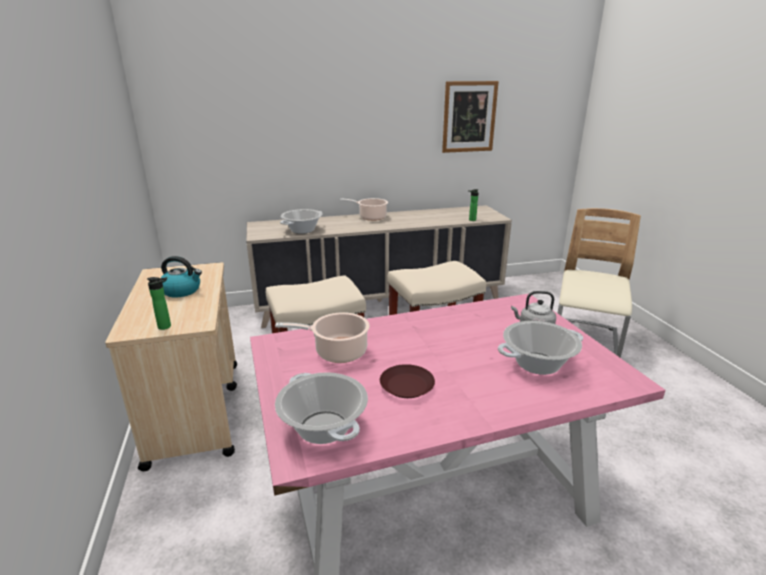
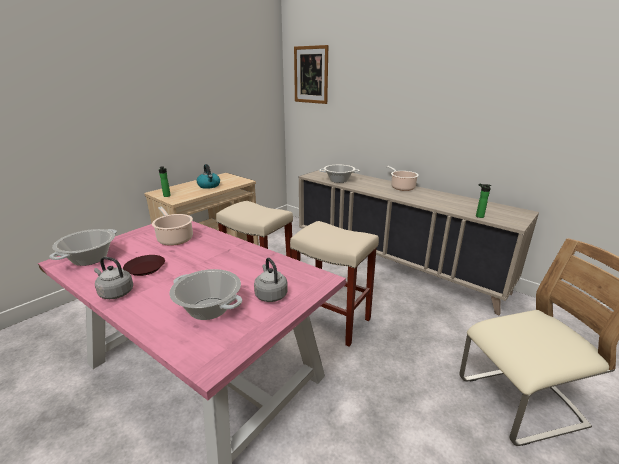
camera: 55 degrees right, 0 degrees up
picture [442,81,499,153] -> picture moved to [294,45,328,104]
none -> grey kettle [94,257,133,299]

